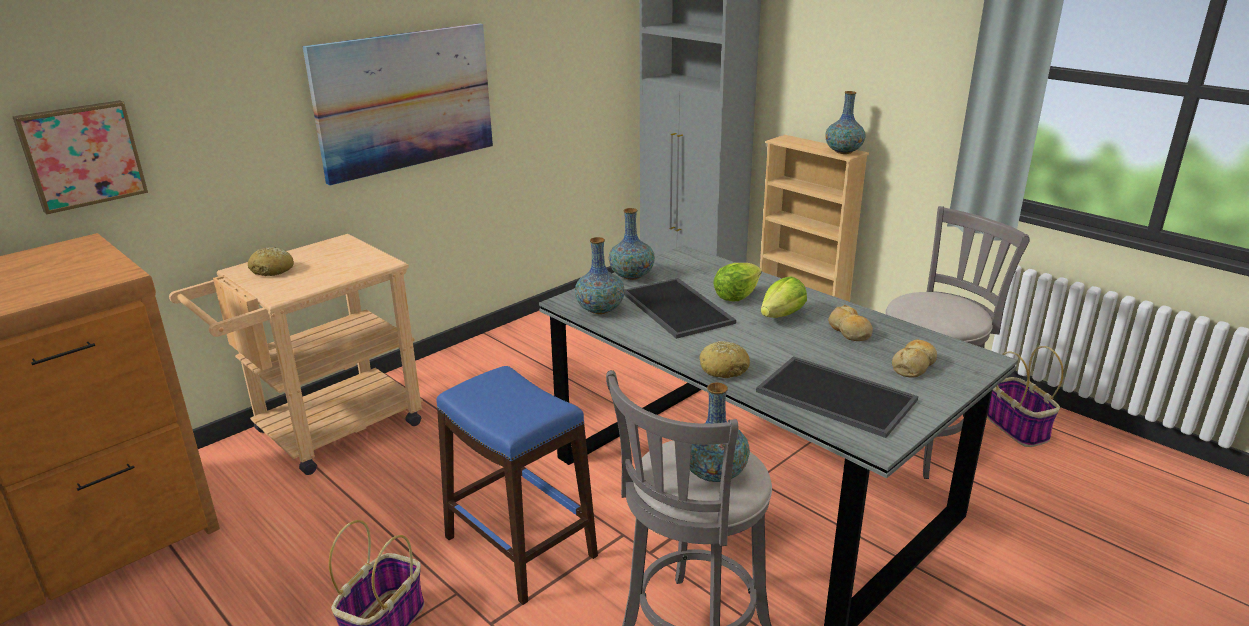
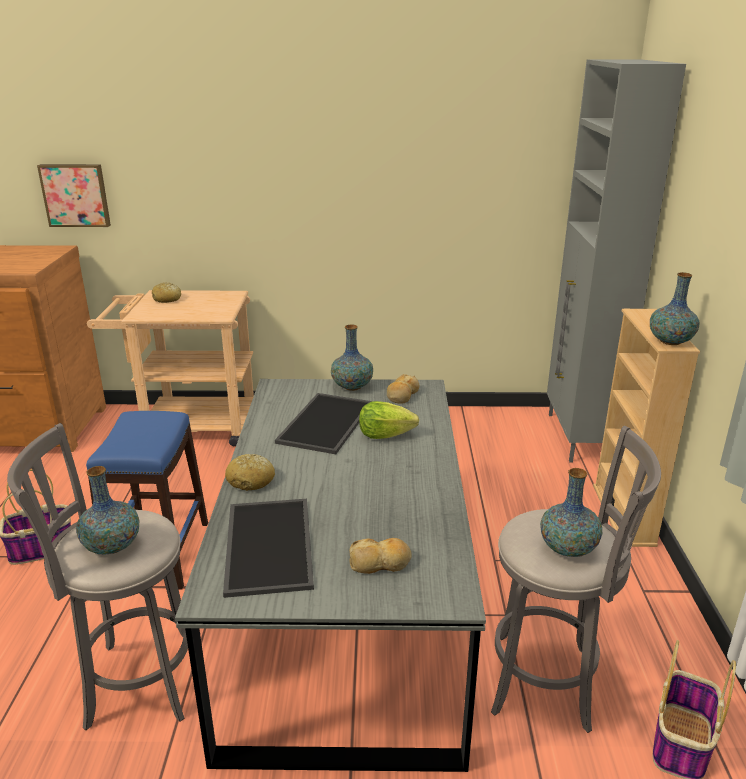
camera: 45 degrees right, 0 degrees up
picture [303,23,493,186] -> none
vase [575,237,625,314] -> vase moved to [540,468,602,557]
lettuce [761,276,807,318] -> none
bread [828,305,873,341] -> bread moved to [387,374,419,403]

